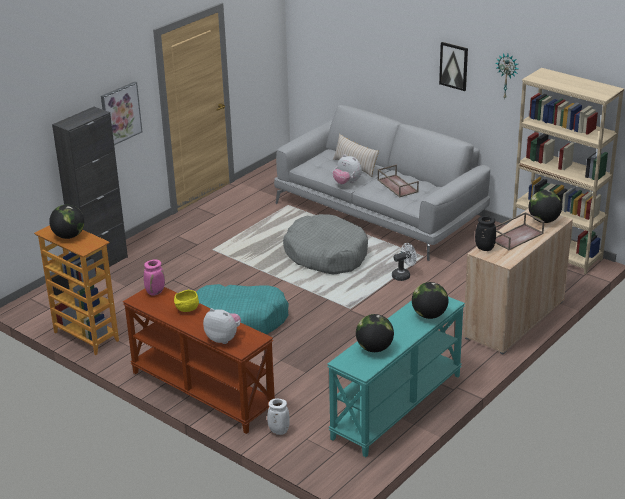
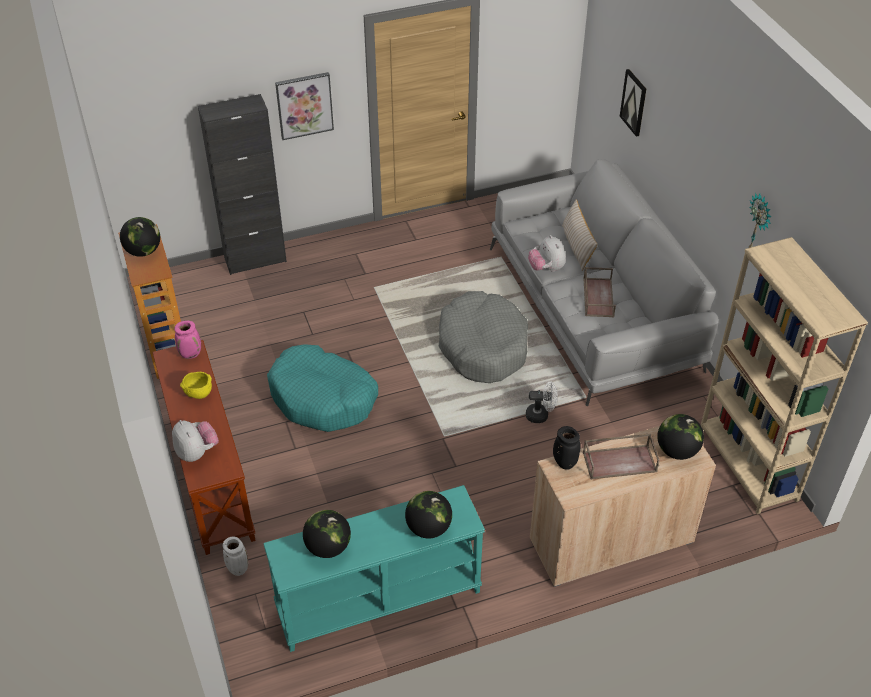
camera: 30 degrees right, 15 degrees up
picture [439,42,468,91] -> picture moved to [620,69,646,137]

